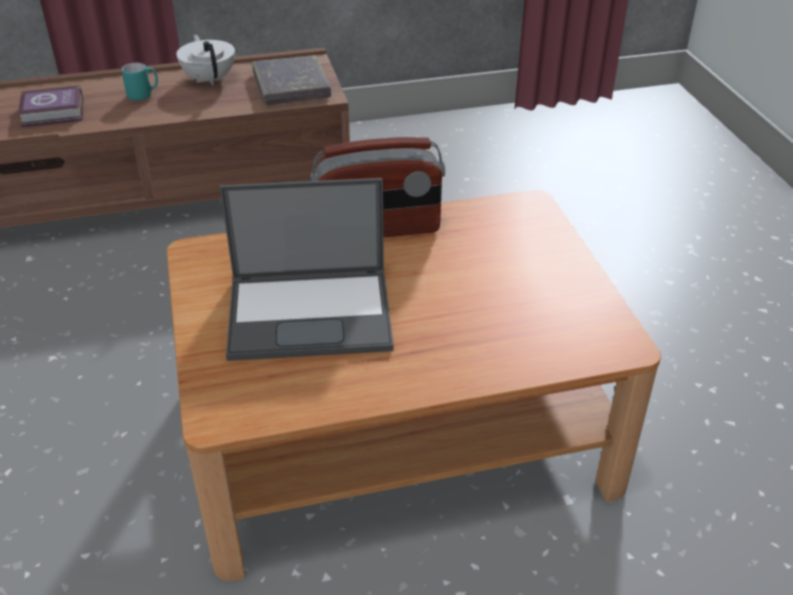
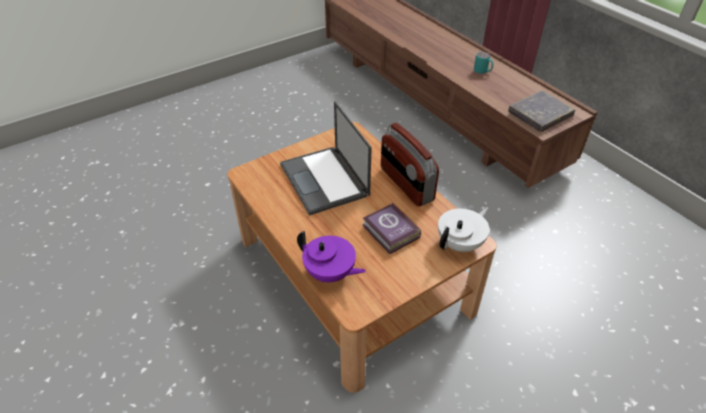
camera: 70 degrees right, 5 degrees up
book [18,85,84,127] -> book moved to [362,202,421,254]
white teapot [176,35,235,86] -> white teapot moved to [438,207,490,252]
none -> purple teapot [297,231,366,283]

